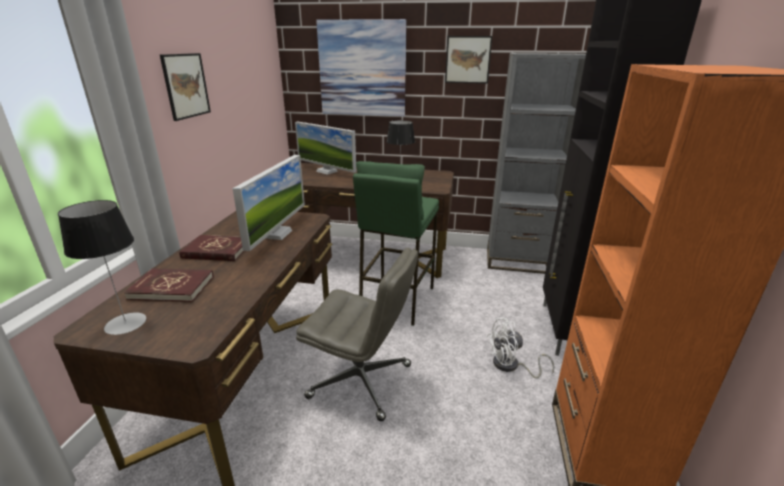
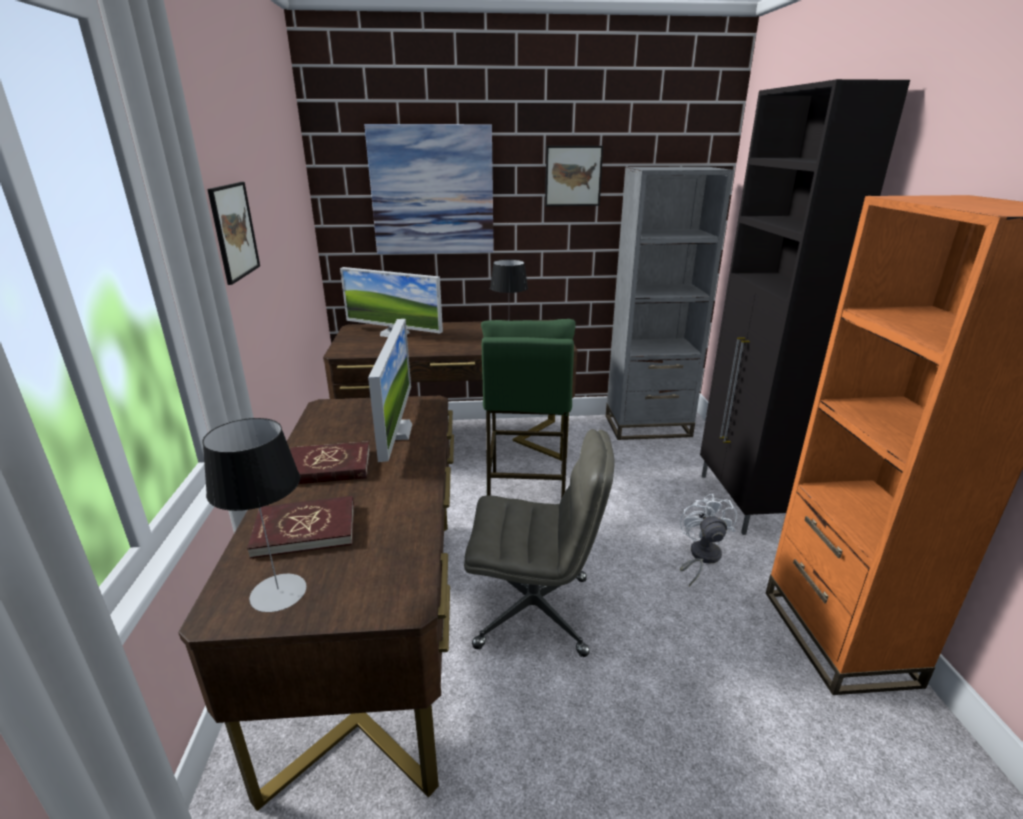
camera: 15 degrees left, 0 degrees up
white fan [487,318,554,378] -> white fan turned 120 degrees clockwise [680,494,737,586]

